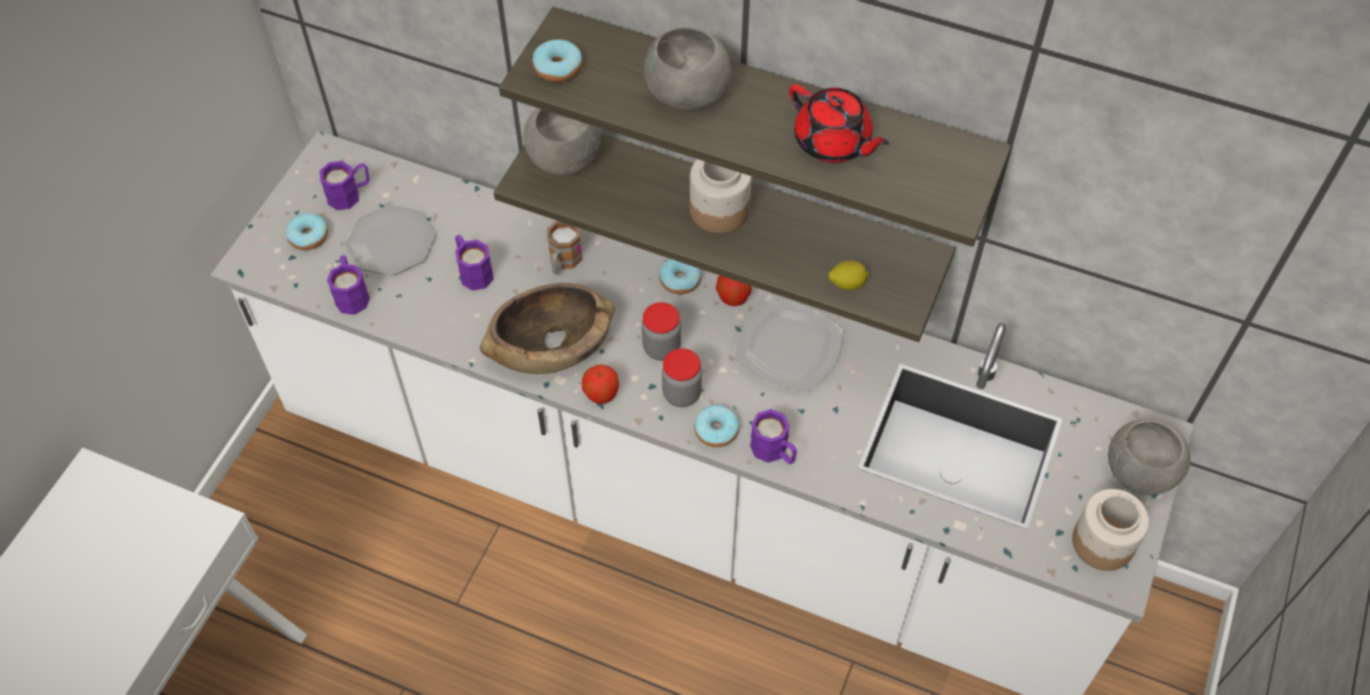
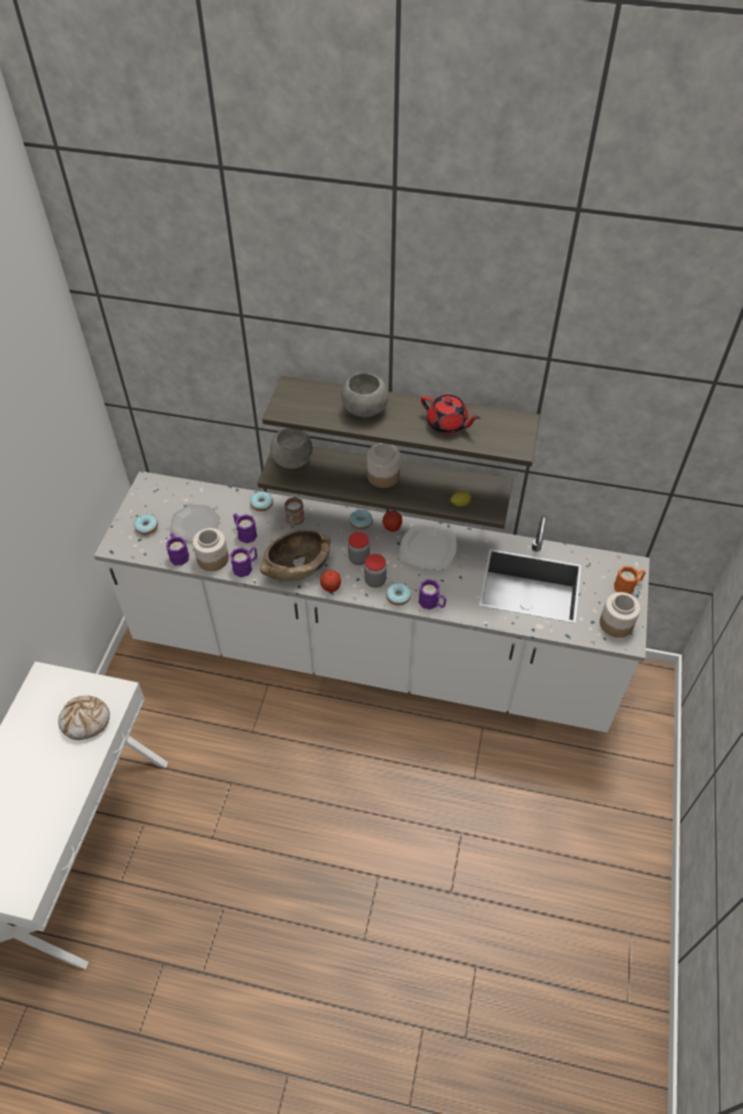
camera: 10 degrees left, 5 degrees down
purple mug [320,161,370,210] -> purple mug moved to [230,547,257,577]
donut [533,39,582,82] -> donut moved to [250,491,273,511]
grey bowl [1108,419,1190,495] -> orange mug [614,566,646,594]
none -> bread [58,695,110,740]
none -> jar [193,528,229,571]

